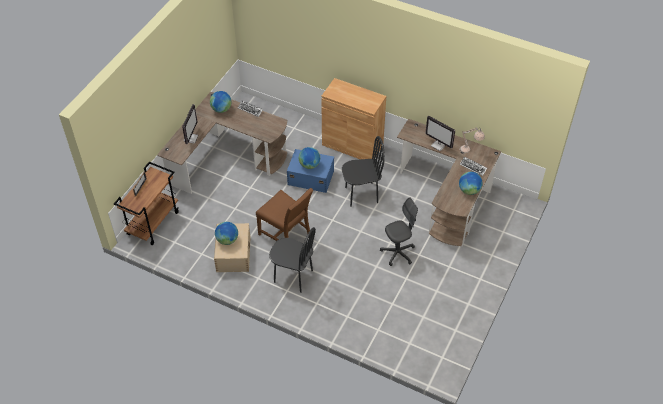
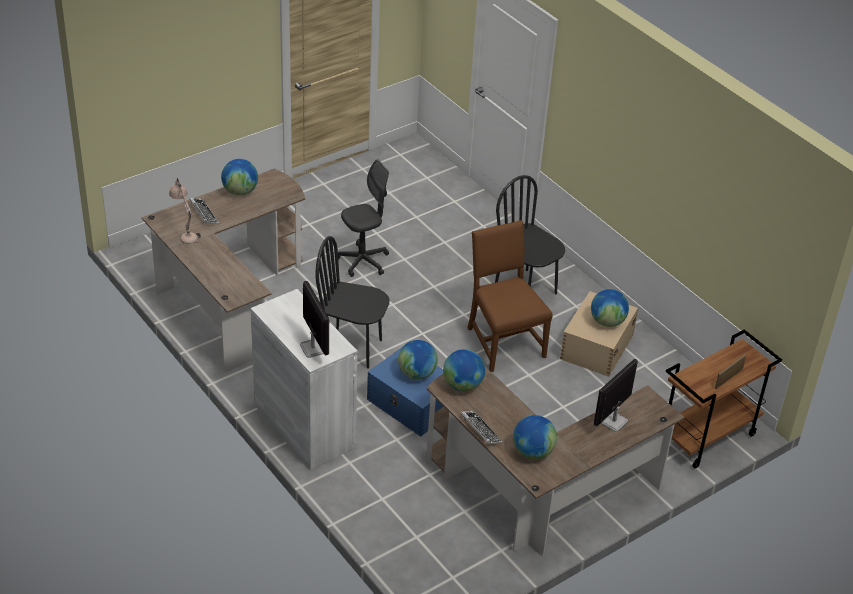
camera: 155 degrees left, 10 degrees down
brown cabinet [321,78,386,159] -> white cabinet [251,289,358,470]
grey office chair [380,197,418,266] -> grey office chair turned 150 degrees clockwise [338,159,389,277]
monitor [425,116,455,151] -> monitor moved to [300,281,329,358]
none -> globe [443,349,485,391]

